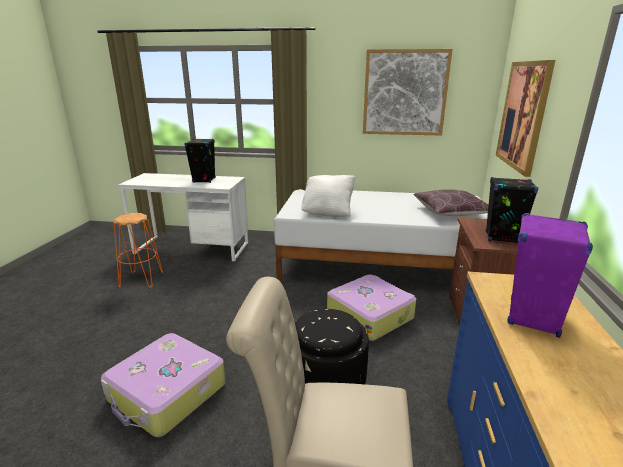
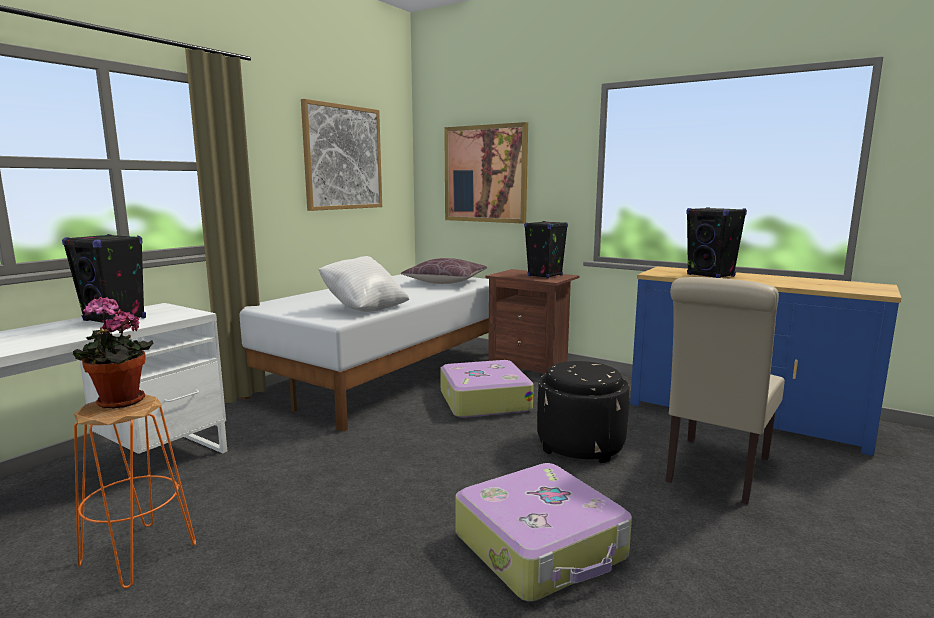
camera: 65 degrees left, 10 degrees down
purple speaker [507,213,593,338] -> black speaker [686,207,747,278]
none -> potted plant [73,296,153,408]

